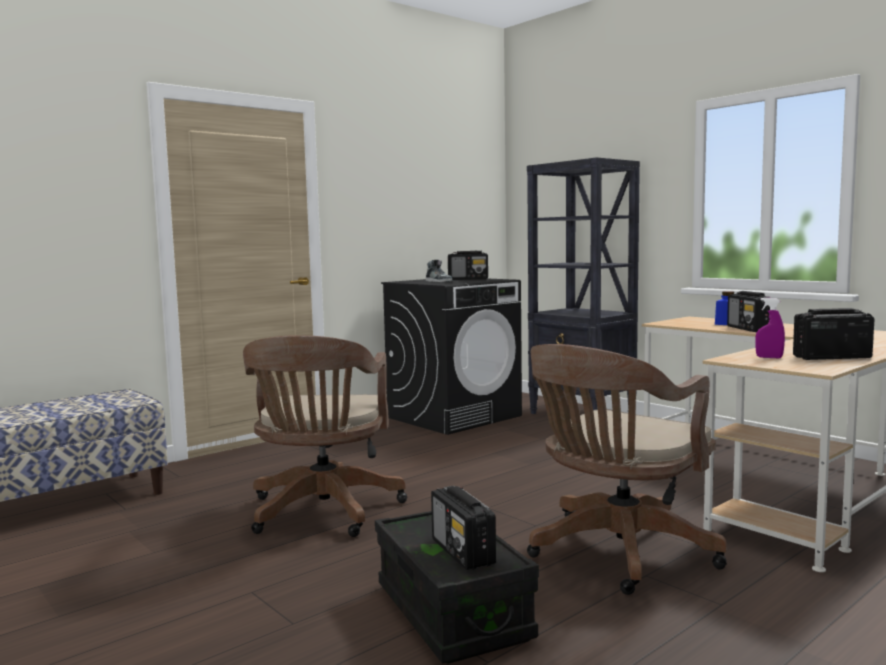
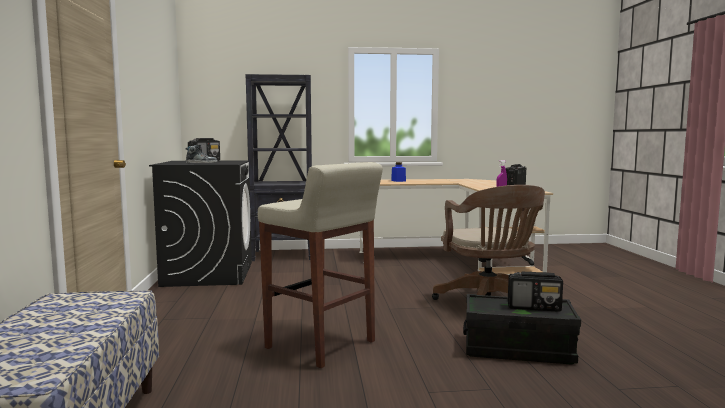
camera: 55 degrees left, 0 degrees up
brown office chair [243,335,407,537] -> beige stool [258,162,383,368]
radio [727,291,770,332] -> none

